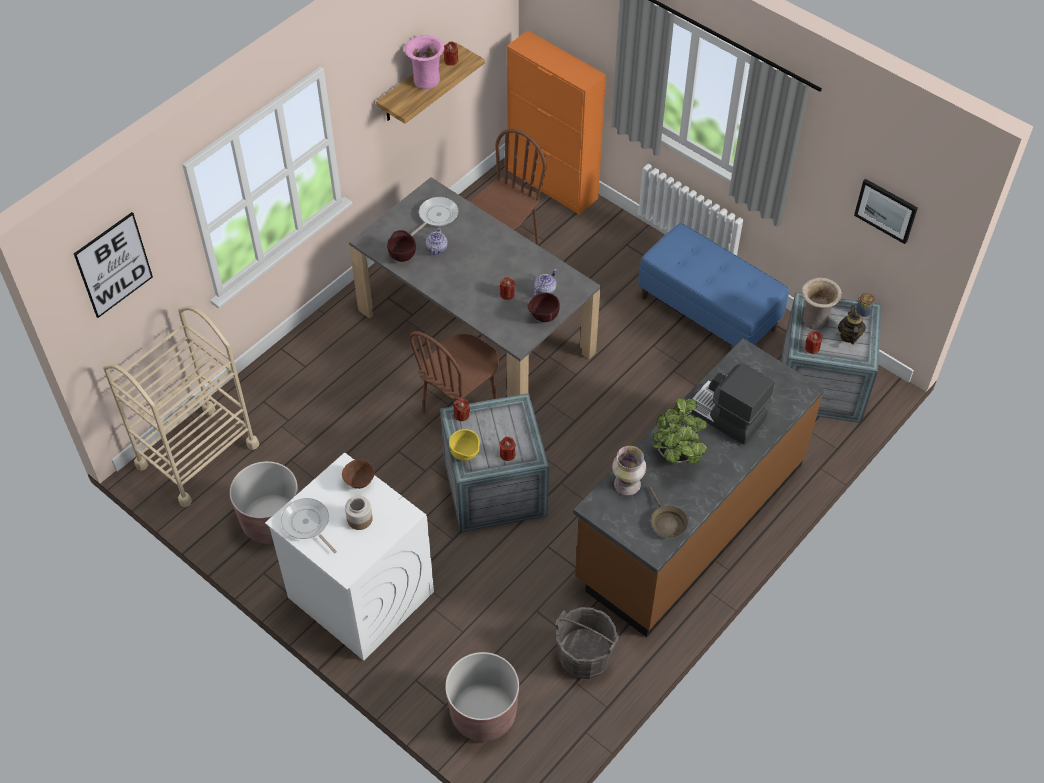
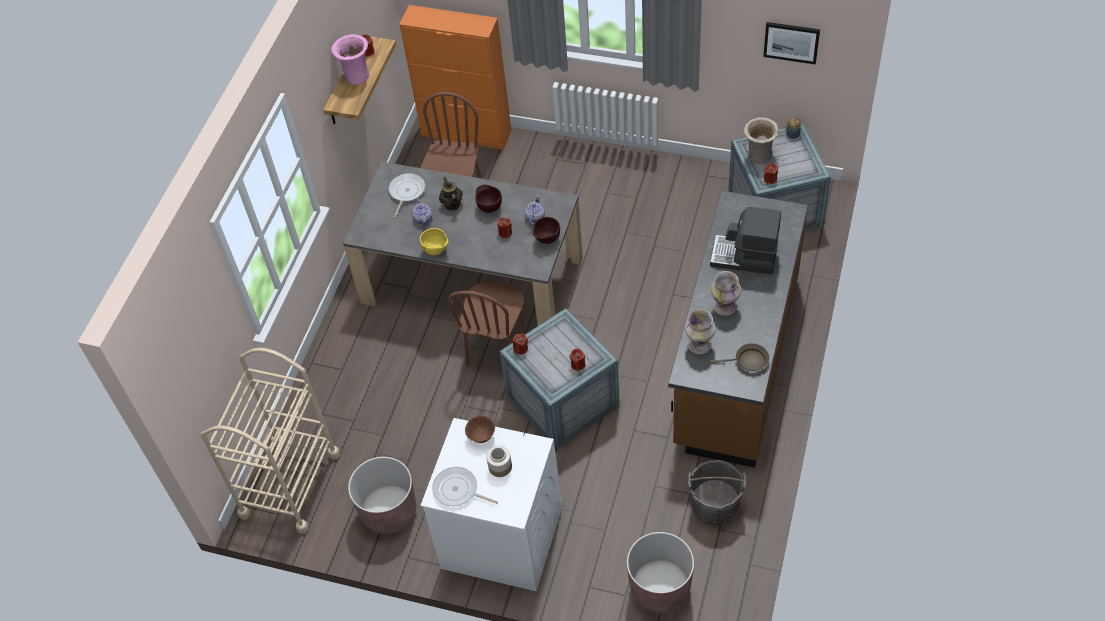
camera: 20 degrees left, 0 degrees up
picture [74,212,153,318] -> none
brown bowl [387,230,416,262] -> brown bowl moved to [475,184,502,213]
yellow bowl [449,429,480,461] -> yellow bowl moved to [420,228,449,255]
blue bench [638,223,789,347] -> none
brown frying pan [649,486,688,538] -> brown frying pan turned 45 degrees counterclockwise [710,343,769,371]
potted plant [653,398,707,464] -> vase [711,271,741,316]
teapot [838,305,866,345] -> teapot moved to [439,177,463,210]

